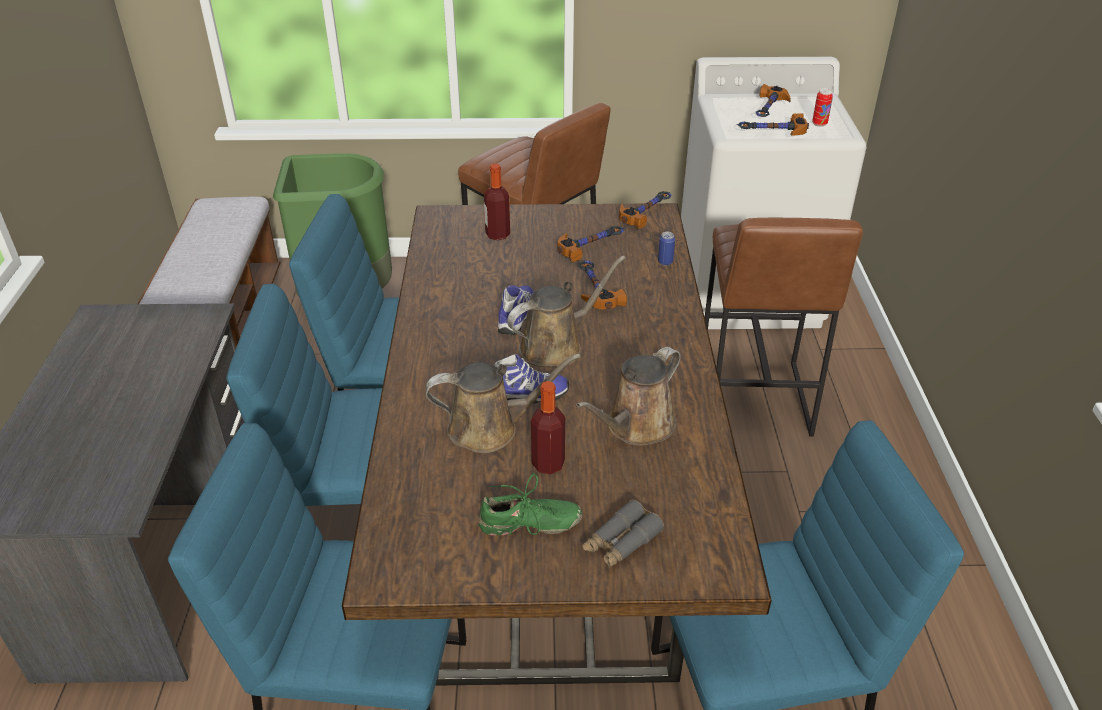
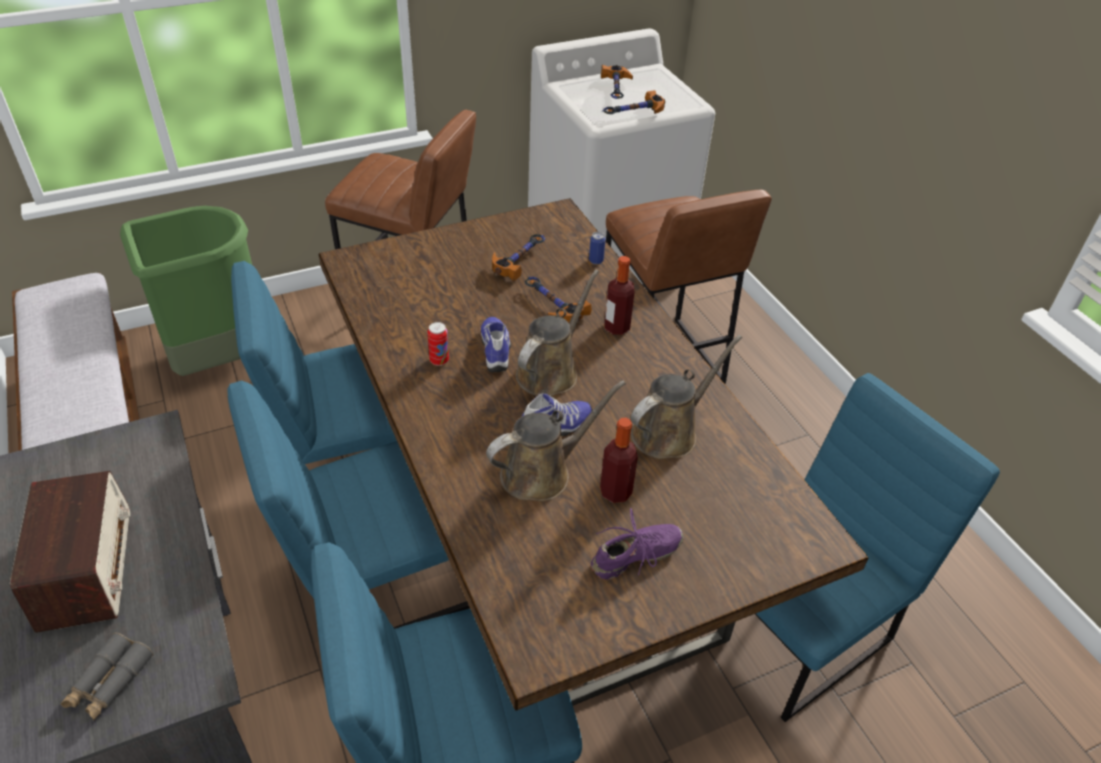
camera: 25 degrees left, 5 degrees up
green shoe [478,473,582,536] -> purple shoe [591,508,684,580]
bottle [484,164,510,240] -> bottle moved to [605,256,634,335]
brown watering can [576,347,681,446] -> brown watering can turned 150 degrees counterclockwise [631,335,742,459]
grey binoculars [583,500,664,569] -> grey binoculars moved to [61,632,153,721]
hammer [619,191,672,230] -> none
can [812,88,833,127] -> can moved to [428,322,449,366]
none -> radio [10,471,130,633]

